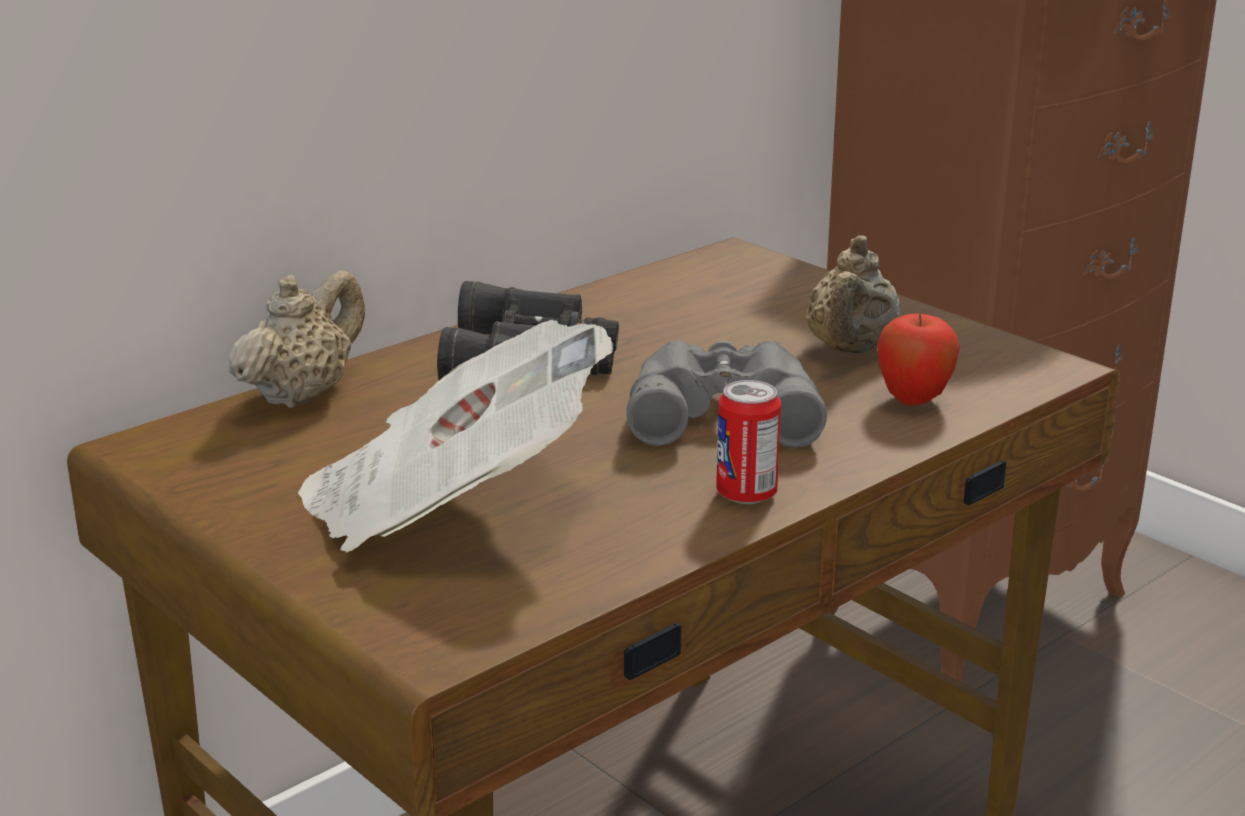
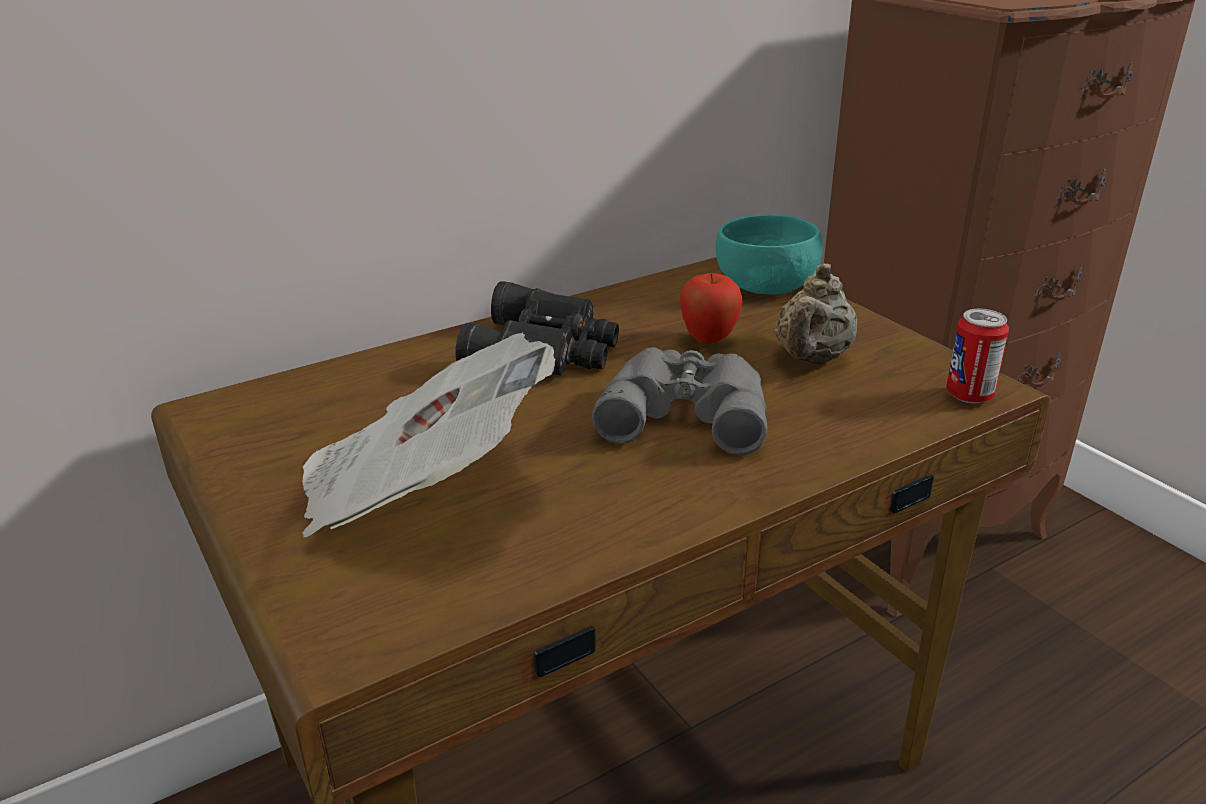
camera: 10 degrees right, 5 degrees up
beige teapot [229,270,365,408] -> none
can [716,380,781,504] -> can moved to [946,309,1009,404]
apple [877,314,960,405] -> apple moved to [680,273,742,344]
none -> turquoise bowl [715,214,823,295]

